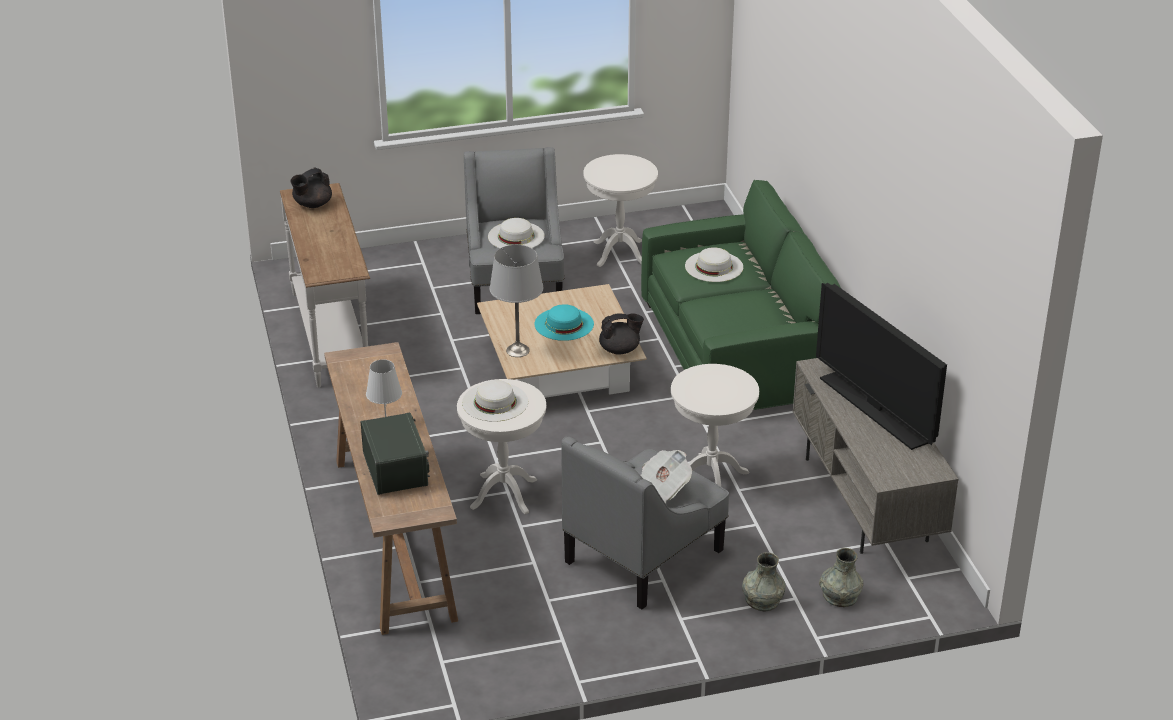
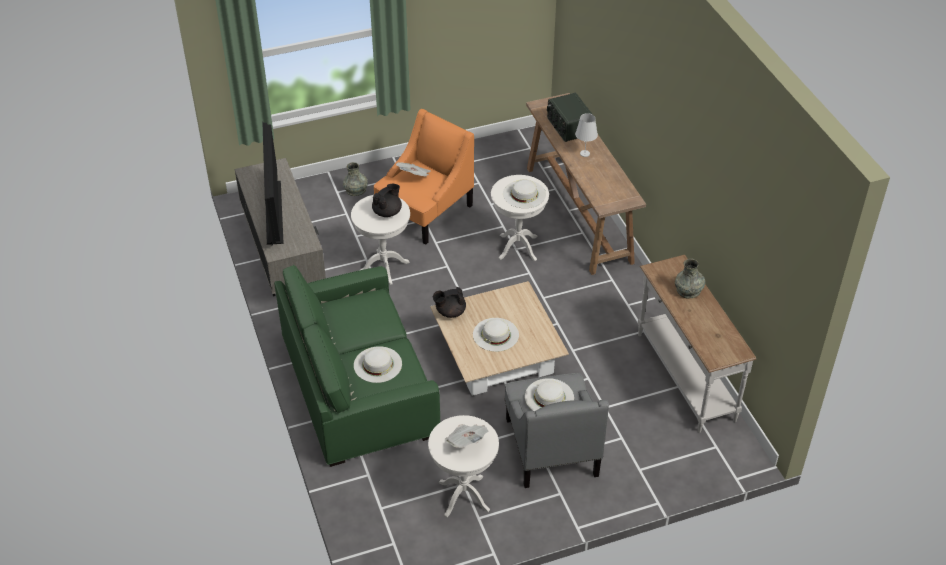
camera: 175 degrees right, 10 degrees up
black teapot [291,167,332,208] -> black teapot moved to [372,184,402,217]
grey table lamp [489,245,543,357] -> none
turquoise hat [534,304,594,341] -> white hat [473,318,519,352]
grey armchair [561,436,729,609] -> orange armchair [374,109,474,245]
television [816,283,947,450] -> television turned 150 degrees counterclockwise [262,122,284,245]
grey vase [819,548,863,607] -> grey vase moved to [675,259,706,298]
none -> newspaper [445,424,489,448]

